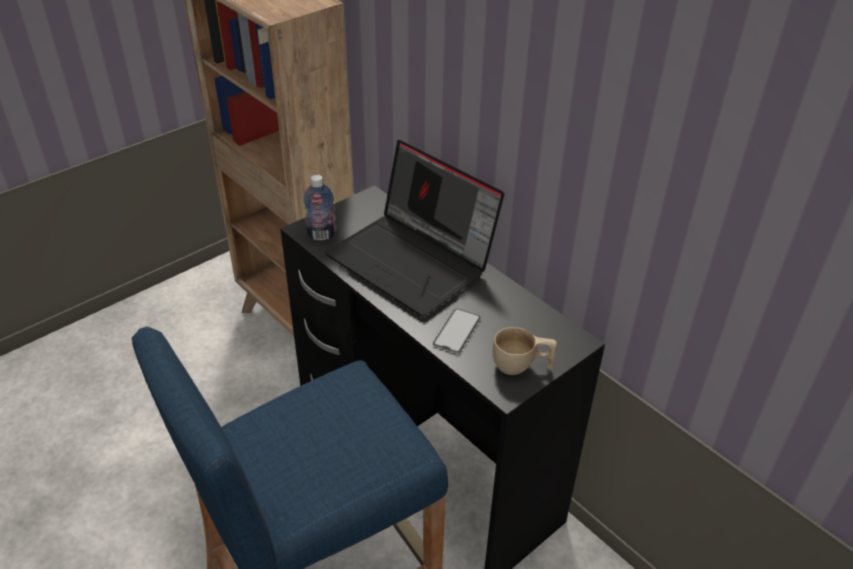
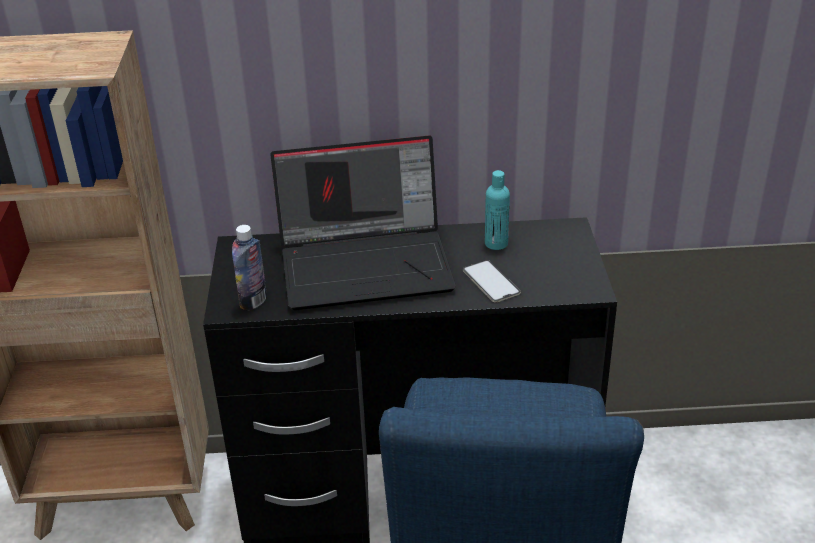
camera: 50 degrees left, 5 degrees down
beige cup [493,327,557,375] -> none
none -> turquoise bottle [485,170,510,250]

